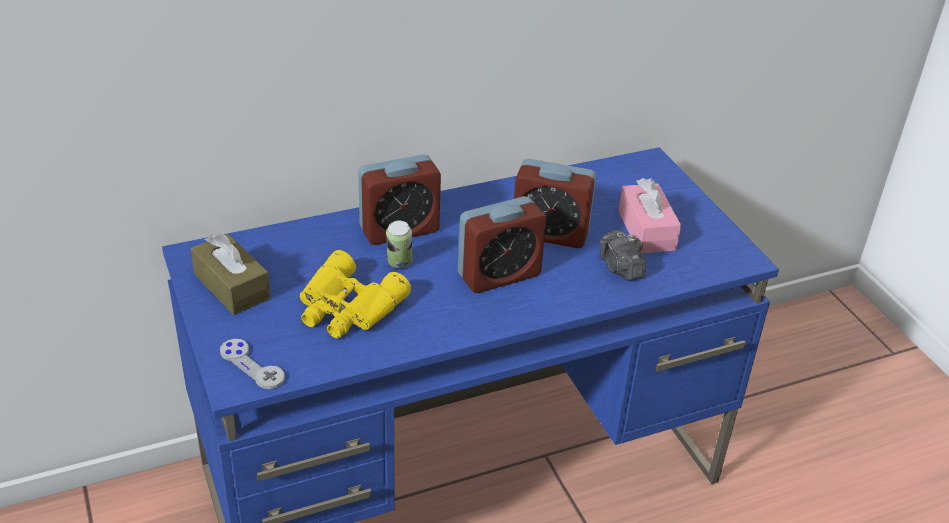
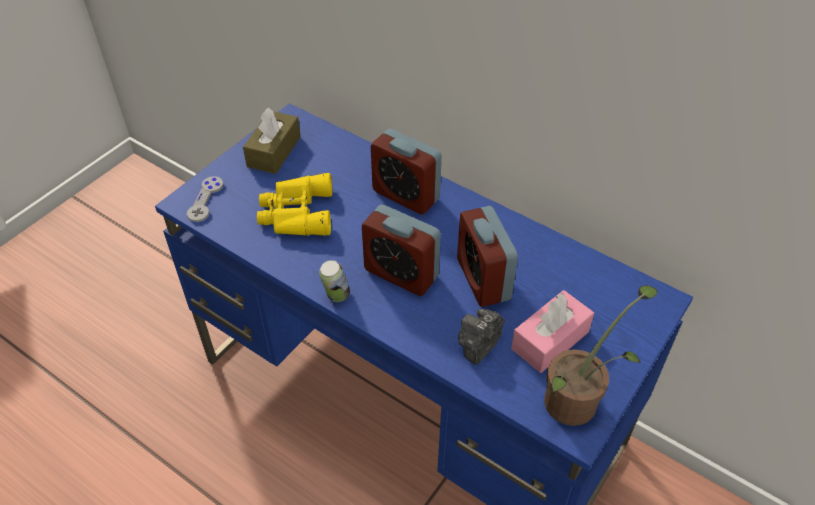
camera: 60 degrees right, 10 degrees up
can [386,220,413,268] -> can moved to [319,260,350,302]
none -> potted plant [544,285,658,426]

